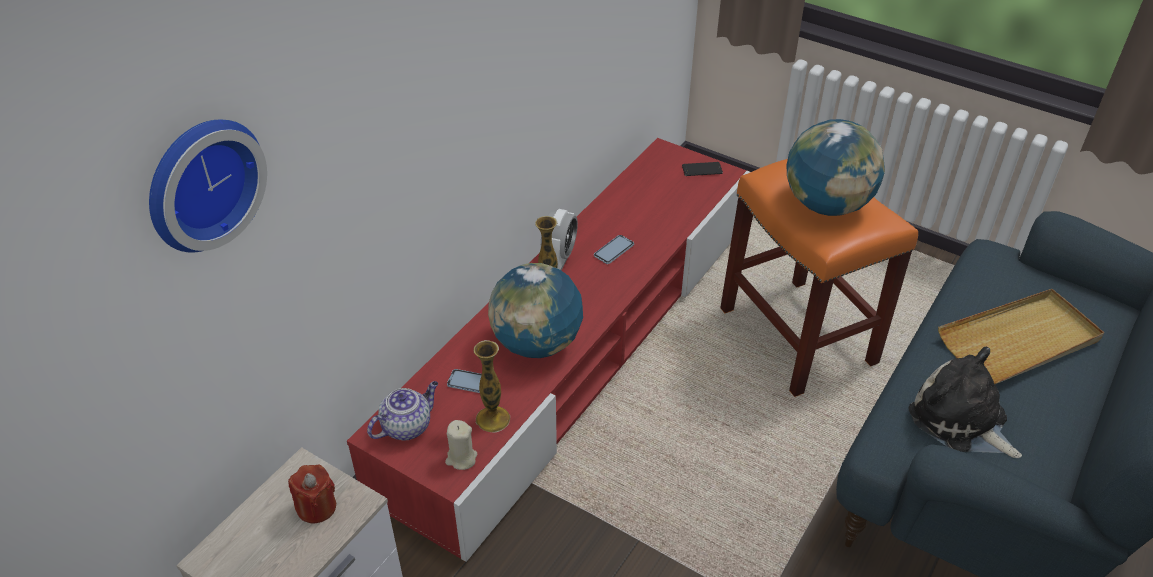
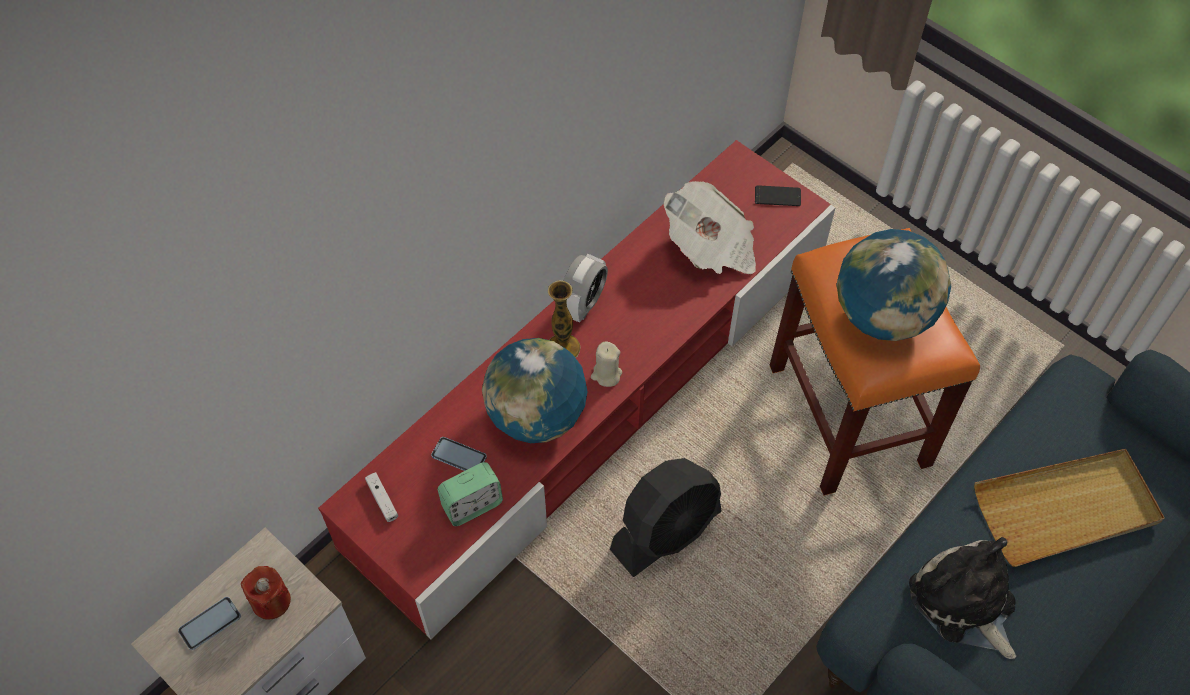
camera: 10 degrees right, 15 degrees up
wall clock [149,120,267,252] -> none
teapot [367,381,438,441] -> white game controller [365,472,398,522]
beige candle [445,420,477,470] -> beige candle moved to [591,341,622,387]
vase [473,340,510,432] -> alarm clock [438,462,503,526]
phone [594,235,634,264] -> phone moved to [178,597,241,650]
none -> black fan [610,458,722,577]
none -> newspaper [664,181,756,274]

